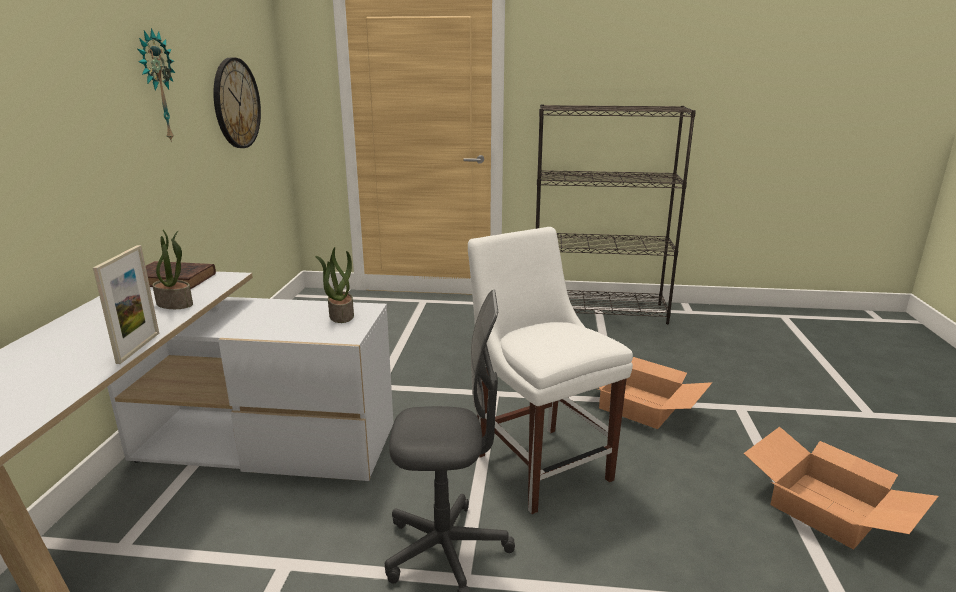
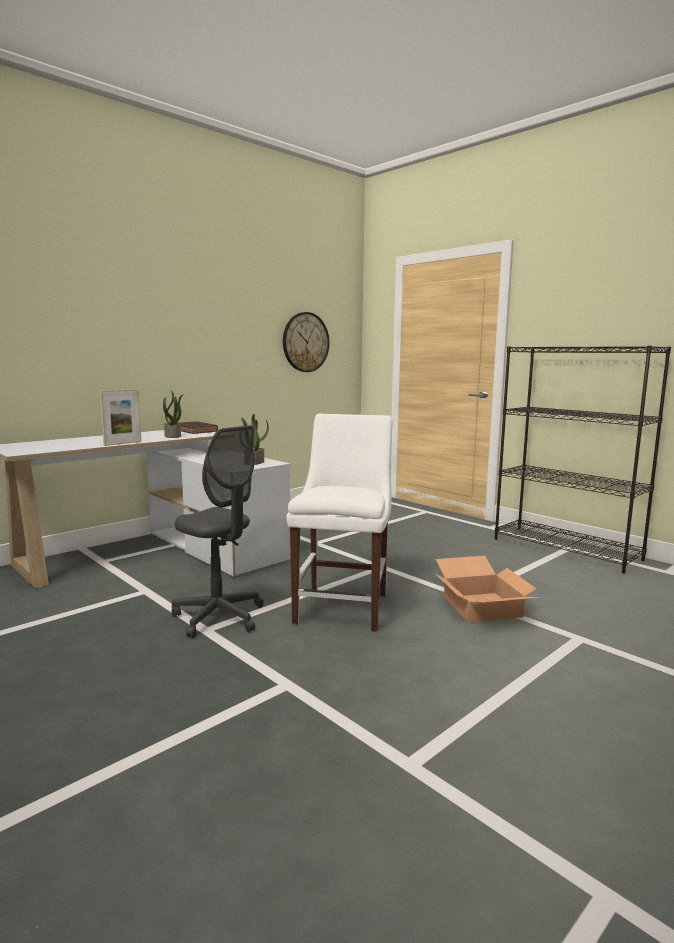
camera: 40 degrees right, 10 degrees down
wall clock [137,28,175,143] -> none
cardboard box [744,427,939,549] -> none

